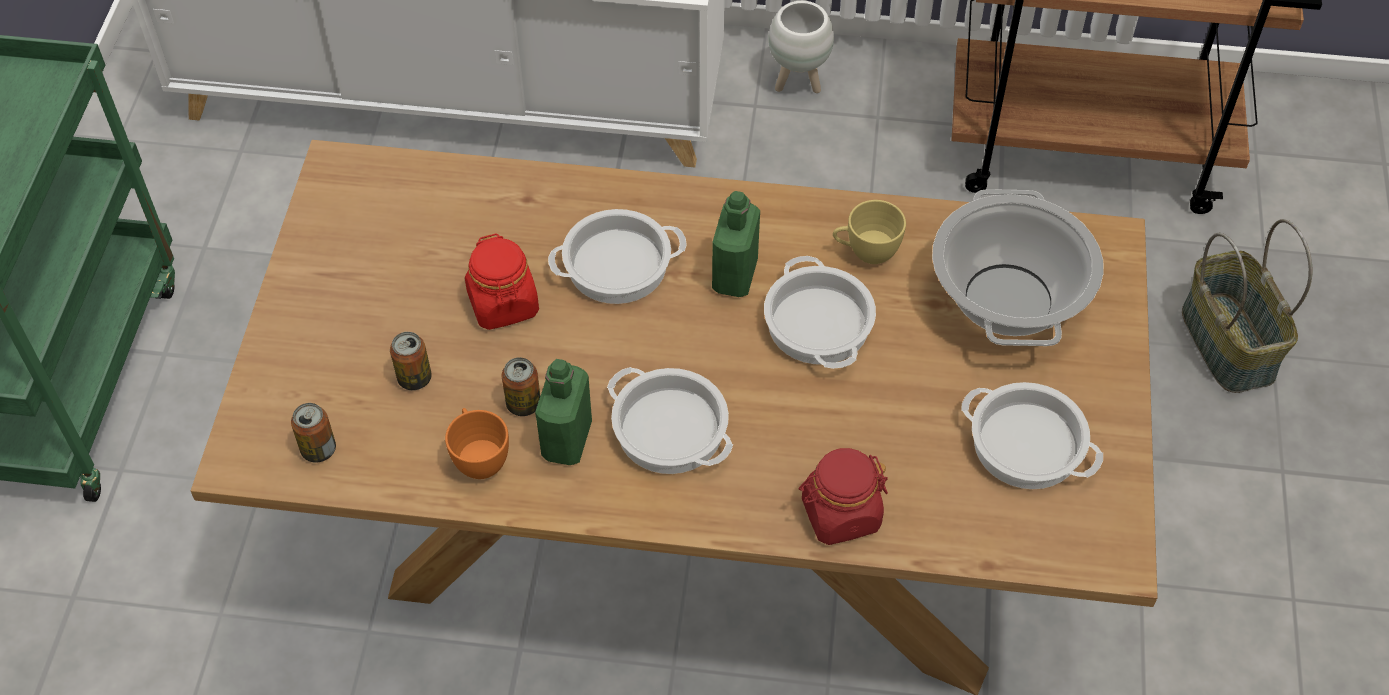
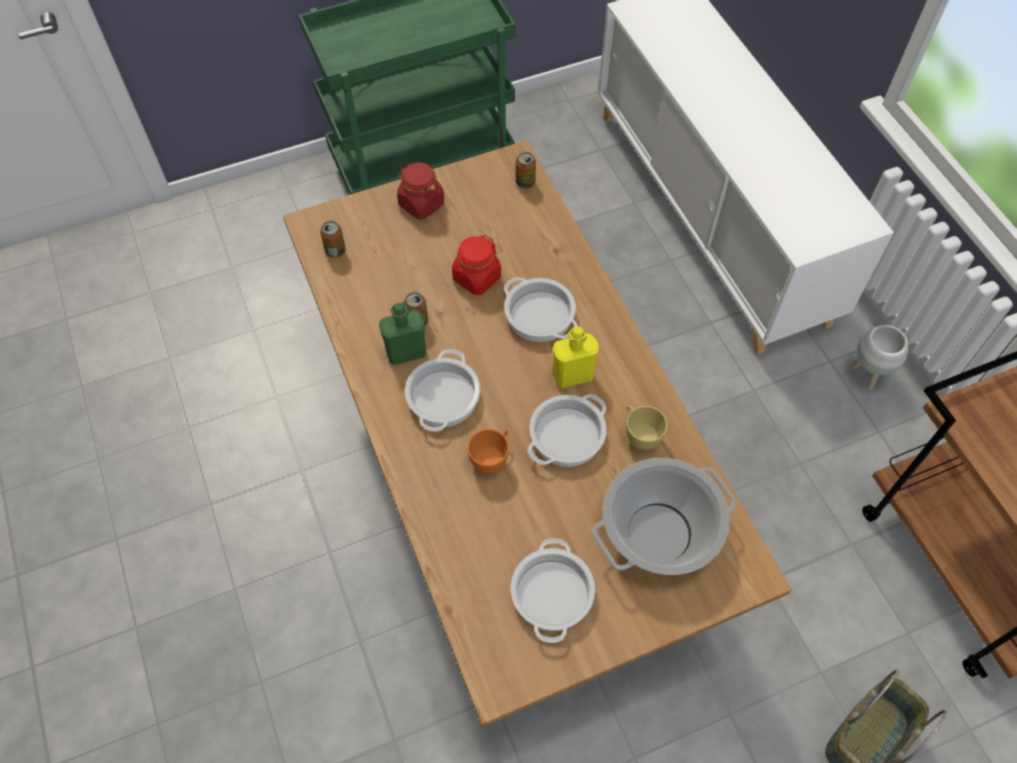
camera: 60 degrees right, 5 degrees up
can [390,332,432,390] -> can moved to [516,152,536,188]
orange cup [445,408,509,479] -> orange cup moved to [467,429,509,474]
green bottle [712,191,760,297] -> yellow bottle [553,326,599,388]
red jar [799,448,888,545] -> red jar moved to [397,162,444,220]

